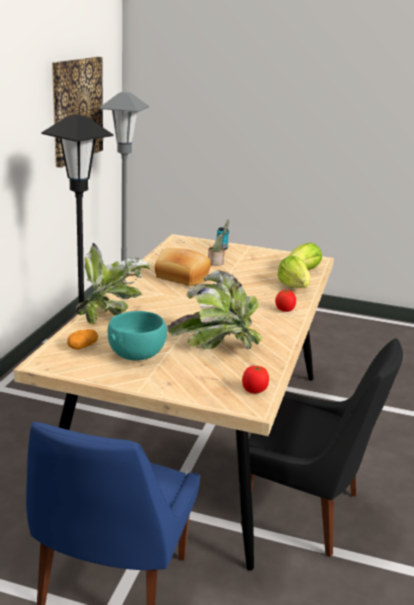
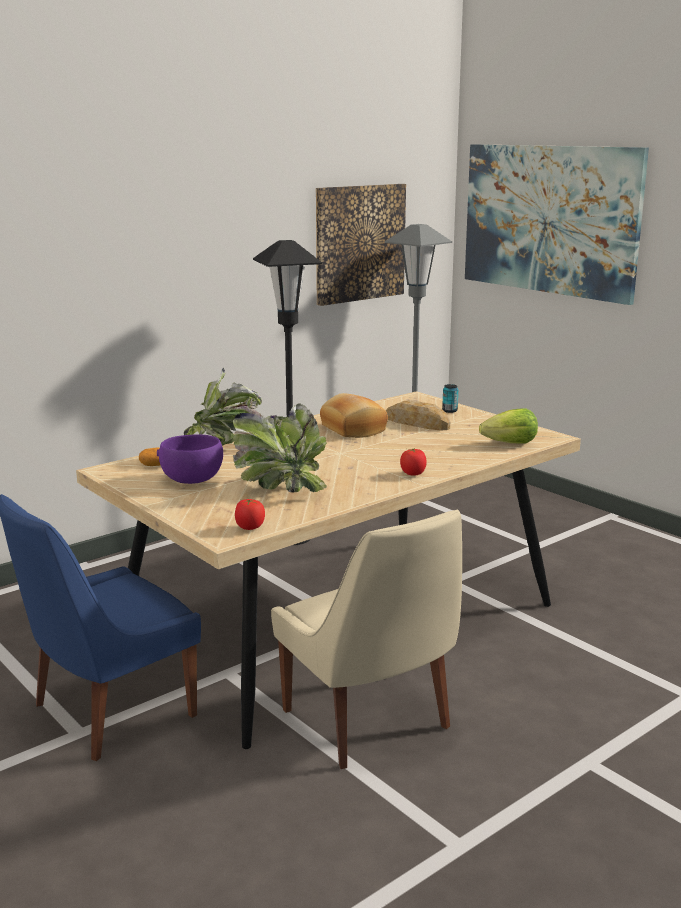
camera: 35 degrees right, 5 degrees down
turquoise bowl [108,311,167,361] -> purple bowl [157,434,223,484]
potted plant [208,219,229,266] -> bread [385,400,450,431]
black chair [241,338,403,557] -> beige chair [271,510,462,769]
lettuce [278,256,310,288] -> none
none -> picture [465,144,649,305]

